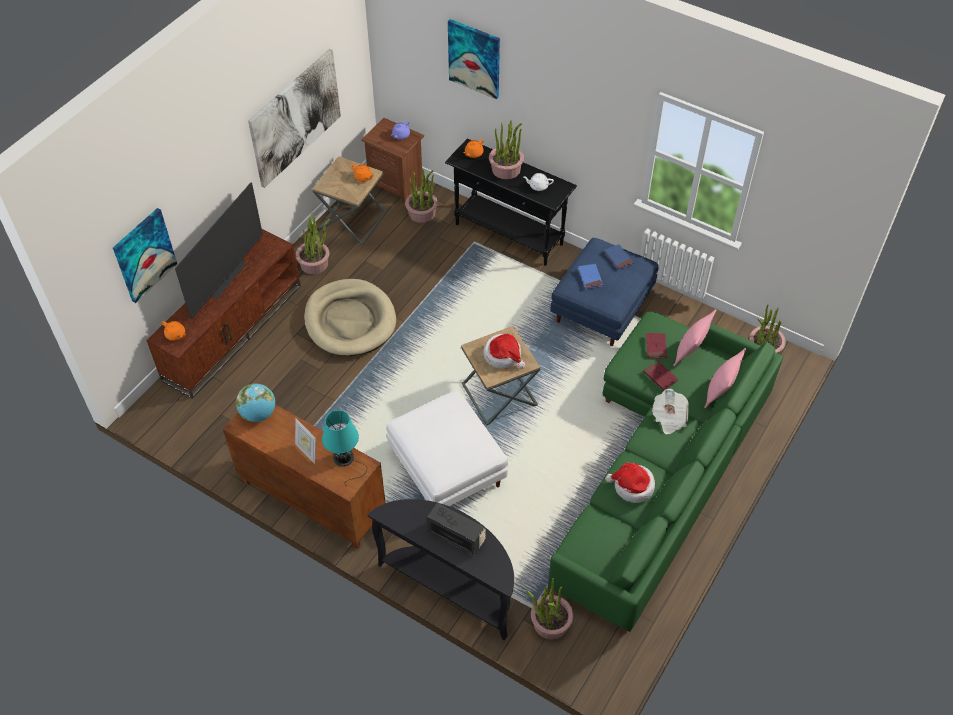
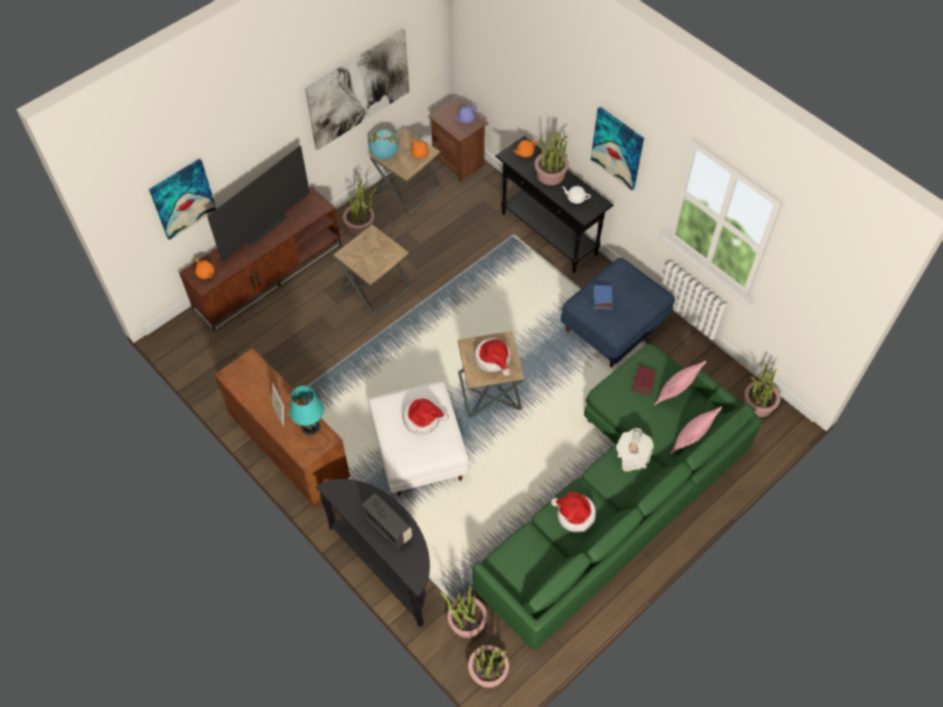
camera: 15 degrees right, 5 degrees up
globe [236,383,275,422] -> globe moved to [368,129,399,160]
beige dog bed [304,279,396,356] -> brown side table [334,225,412,318]
potted plant [405,169,438,223] -> potted plant moved to [468,645,509,688]
picture [448,19,500,100] -> picture moved to [591,106,644,191]
blue book [604,244,634,270] -> none
red book [643,361,678,390] -> none
none -> hat [403,399,449,435]

